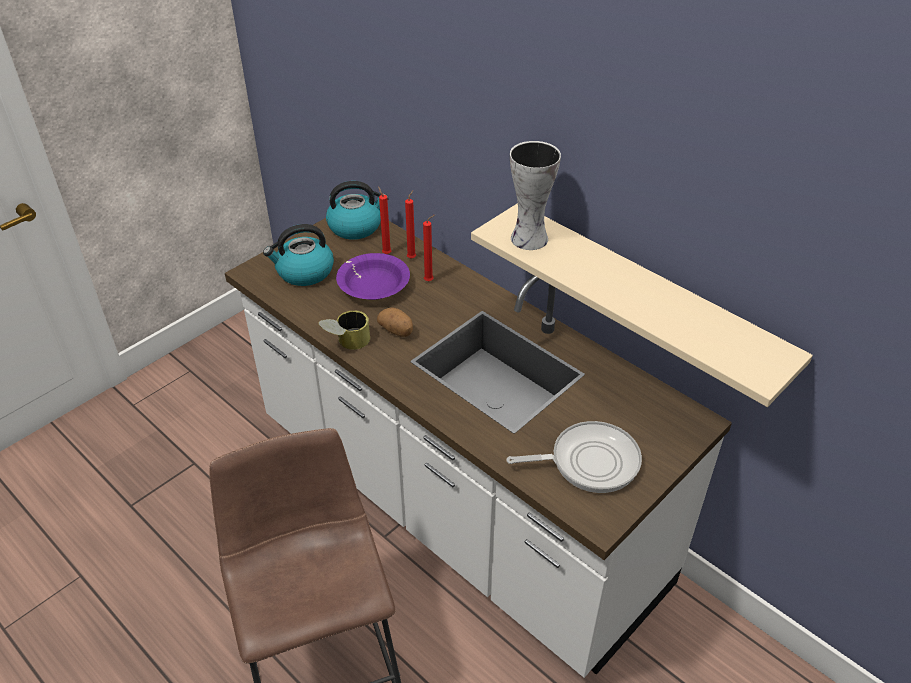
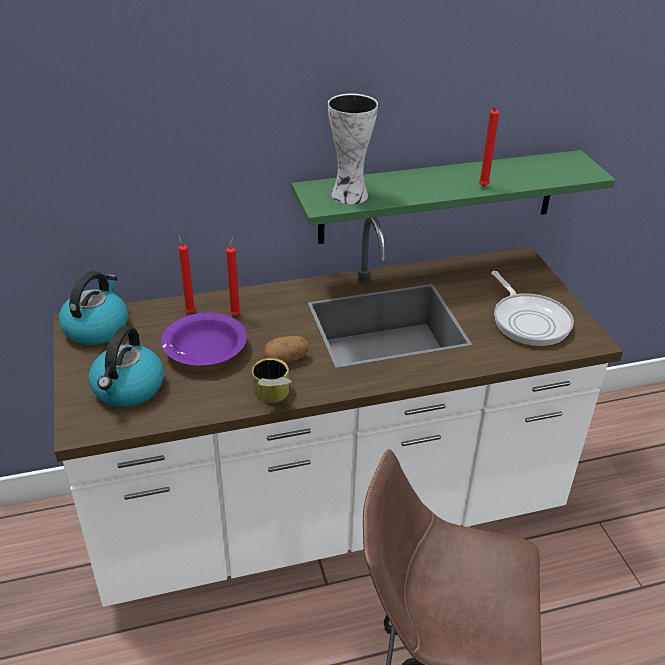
camera: 60 degrees left, 5 degrees down
red candle [378,186,391,254] -> red candle moved to [479,103,499,187]
beige shelf [471,203,813,407] -> green shelf [291,150,615,244]
frying pan [507,421,642,493] -> frying pan turned 135 degrees clockwise [491,271,574,346]

